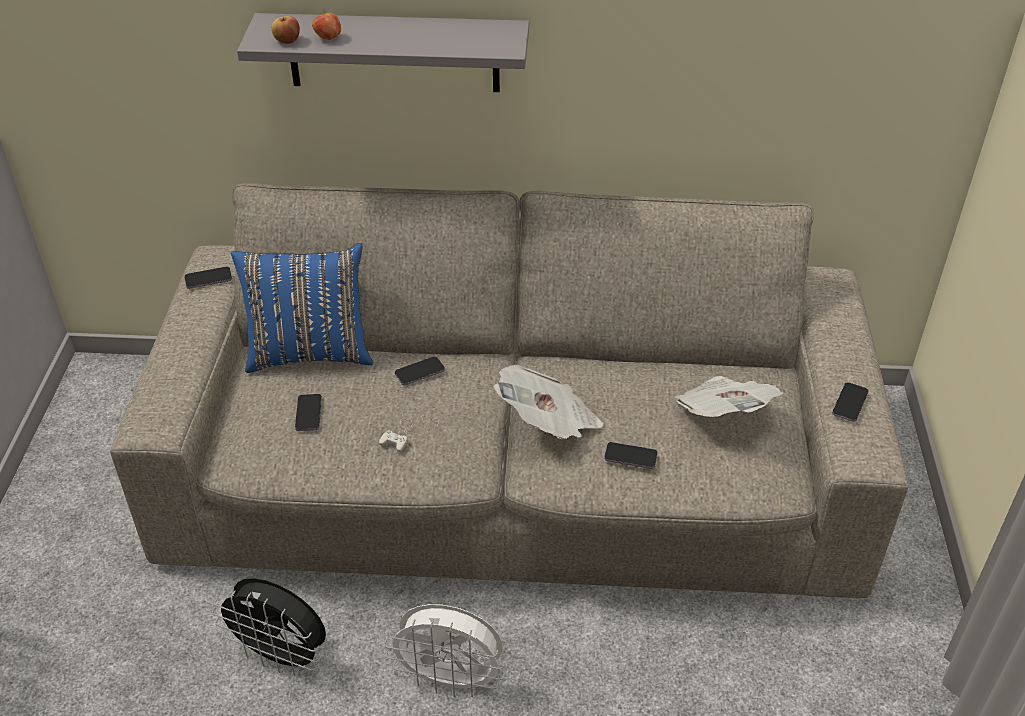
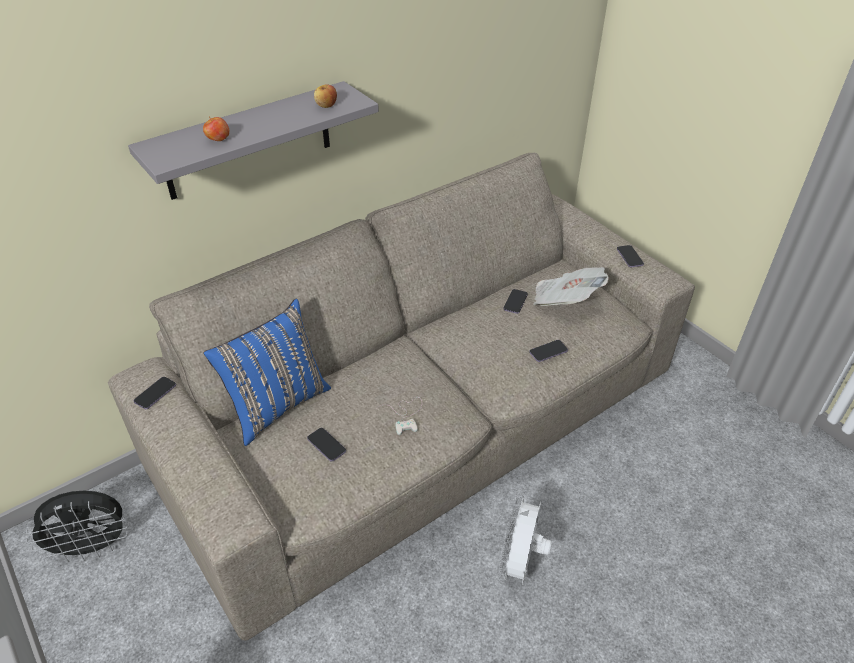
camera: 40 degrees left, 0 degrees up
black fan [212,578,326,676] -> black fan moved to [26,491,129,562]
apple [271,16,300,44] -> apple moved to [314,84,337,108]
white fan [384,604,505,697] -> white fan turned 135 degrees clockwise [498,491,552,586]
phone [395,356,445,385] -> phone moved to [504,289,528,314]
newspaper [493,365,603,440] -> none

